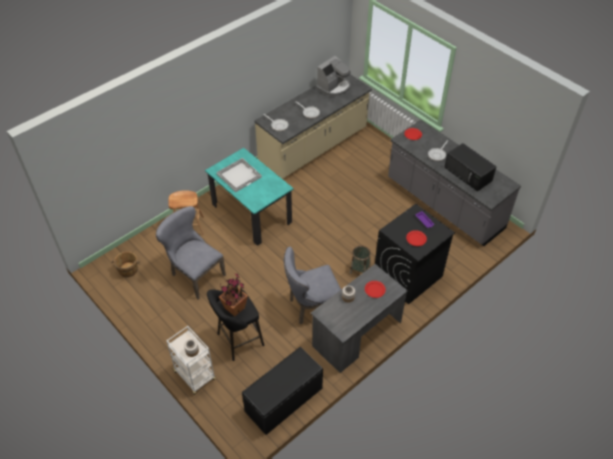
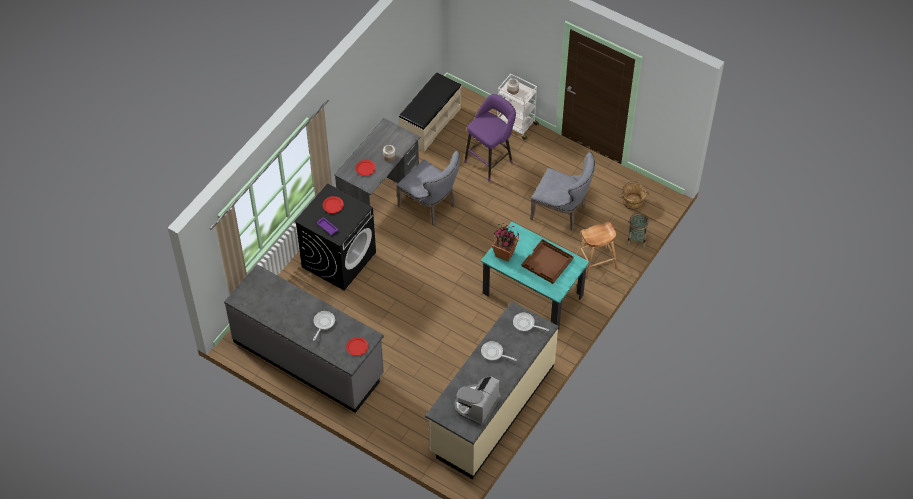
camera: 165 degrees right, 5 degrees up
black stool [207,289,264,361] -> purple stool [464,94,516,182]
white tray [216,158,262,192] -> brown tray [522,239,574,284]
potted plant [219,274,248,316] -> potted plant moved to [492,223,519,261]
black bench [242,347,323,435] -> beige bench [398,72,461,152]
grey chair [284,247,341,325] -> grey chair turned 75 degrees clockwise [396,151,460,226]
basket [350,246,371,274] -> basket moved to [627,213,649,247]
black microwave [444,143,497,192] -> none

